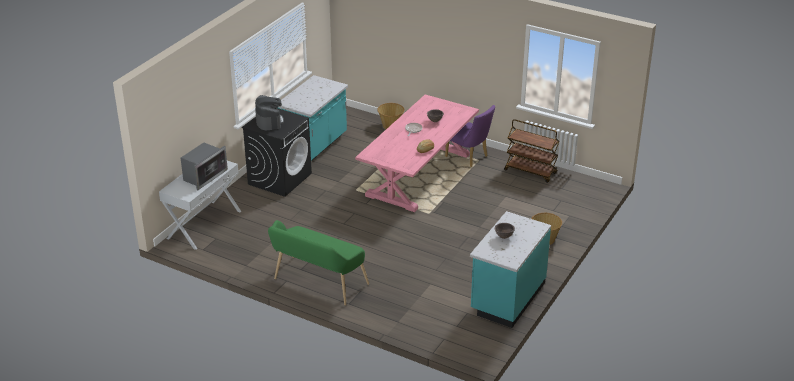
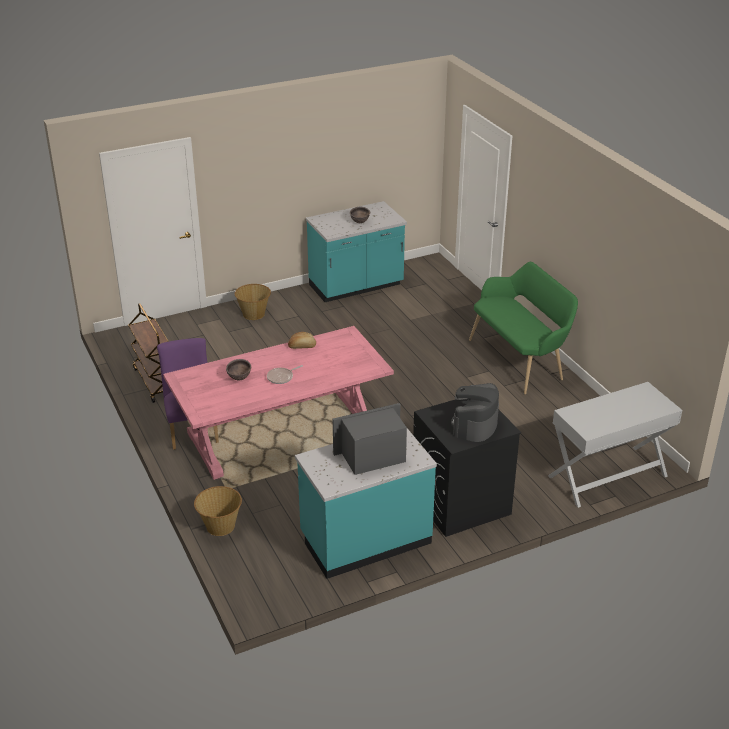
camera: 145 degrees left, 0 degrees up
microwave [181,143,228,190] -> microwave moved to [333,403,407,475]

